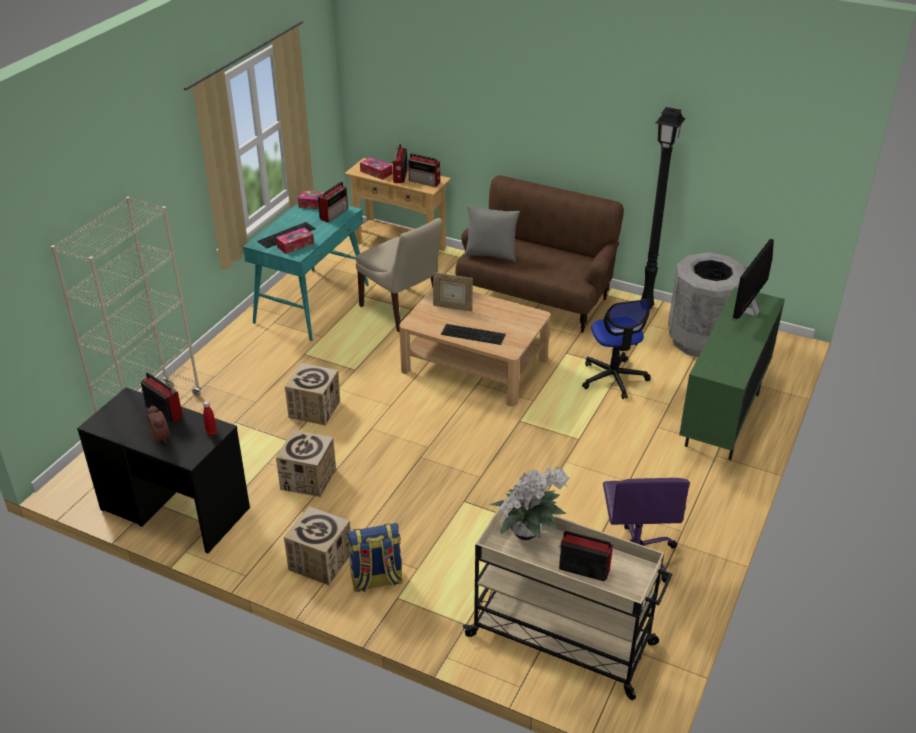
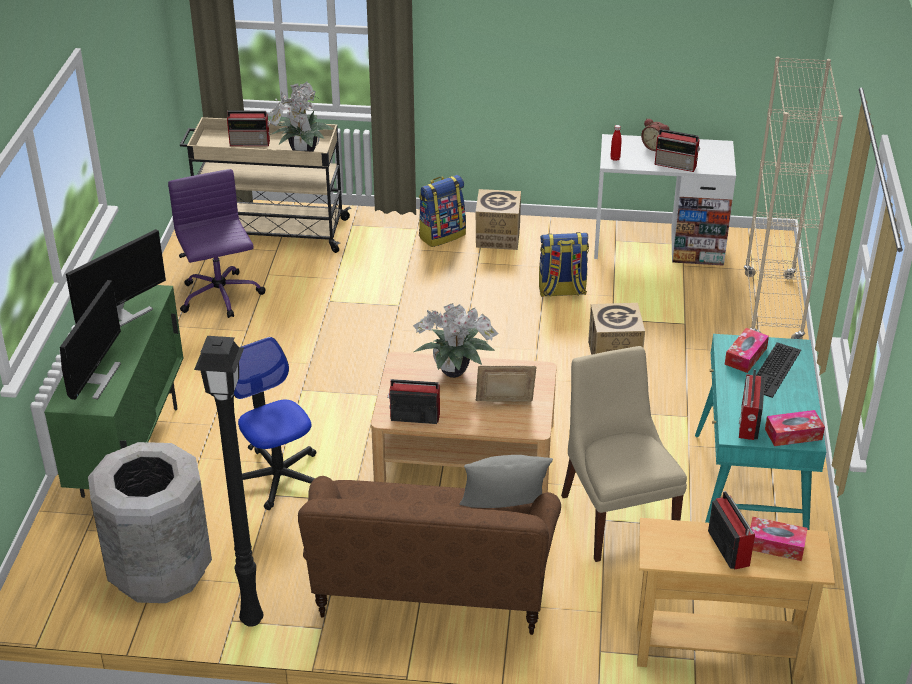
camera: 160 degrees right, 0 degrees up
black desk [77,387,250,553] -> white desk [594,134,736,266]
cardboard box [276,430,336,497] -> backpack [539,232,589,297]
beige chair [356,218,443,332] -> beige chair turned 45 degrees clockwise [561,346,687,562]
radio [408,153,441,187] -> radio moved to [387,379,440,424]
keyboard [441,324,506,345] -> potted plant [413,303,499,378]
none -> monitor [66,229,166,327]

